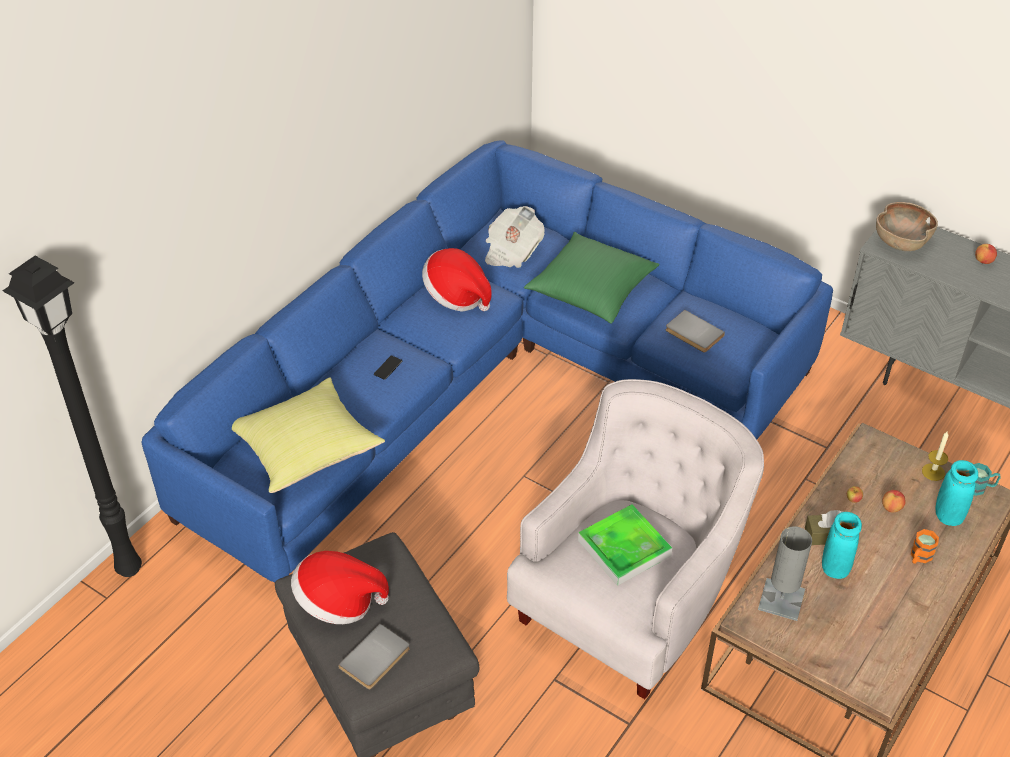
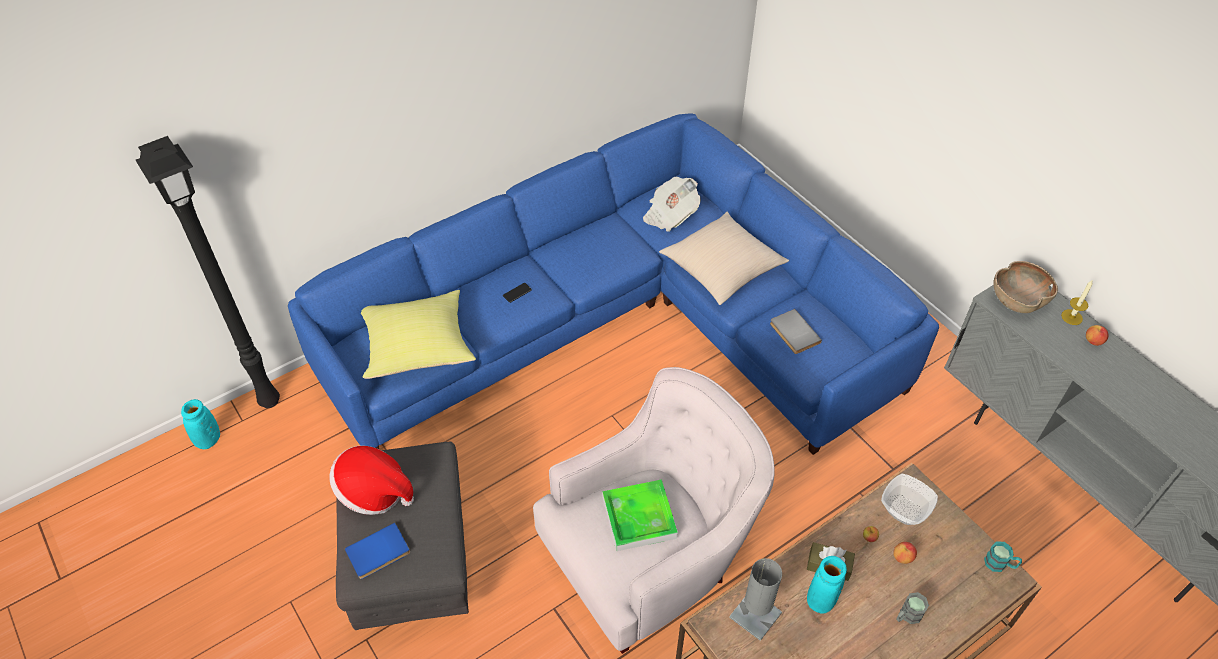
camera: 20 degrees right, 5 degrees up
grey book [338,624,410,690] -> blue book [344,523,410,579]
hat [422,248,492,312] -> none
green pillow [524,232,660,324] -> beige pillow [659,212,789,305]
orange mug [911,529,939,564] -> grey mug [896,592,929,624]
candle [922,432,949,481] -> candle moved to [1061,280,1093,325]
turquoise vase [936,460,978,526] -> turquoise vase moved to [181,399,220,449]
none -> bowl [881,474,938,525]

